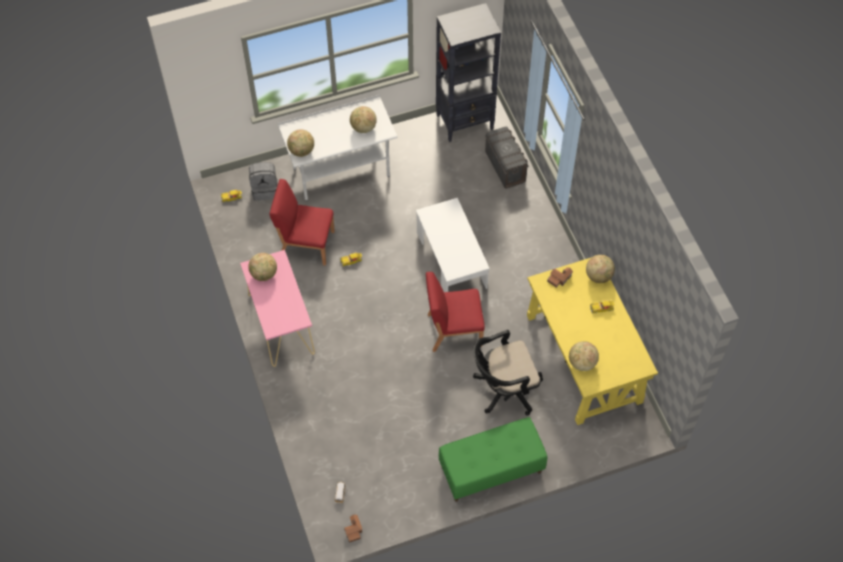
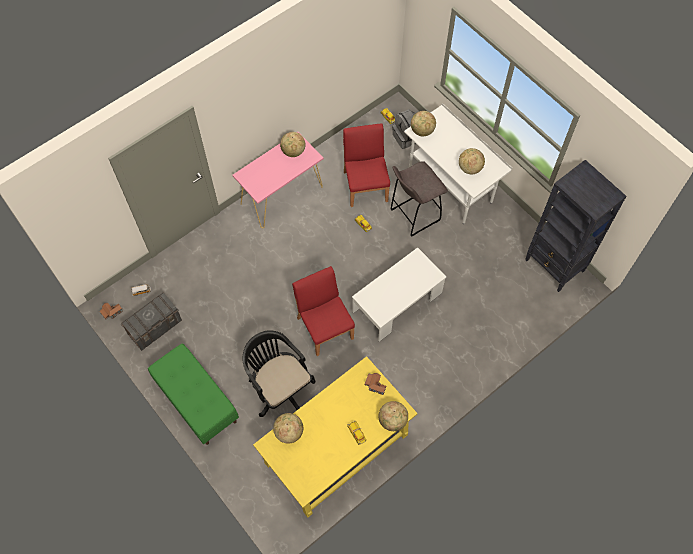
camera: 70 degrees right, 5 degrees up
grey storage box [485,127,529,189] -> grey storage box moved to [121,293,182,351]
none -> grey stool [391,161,448,236]

